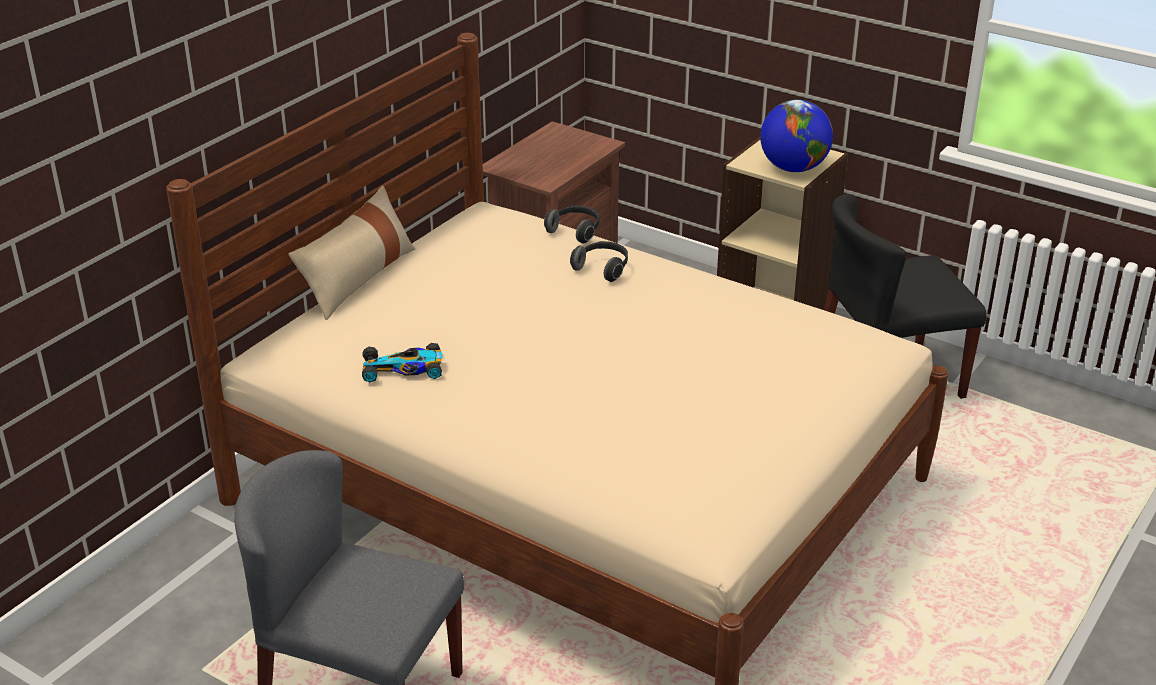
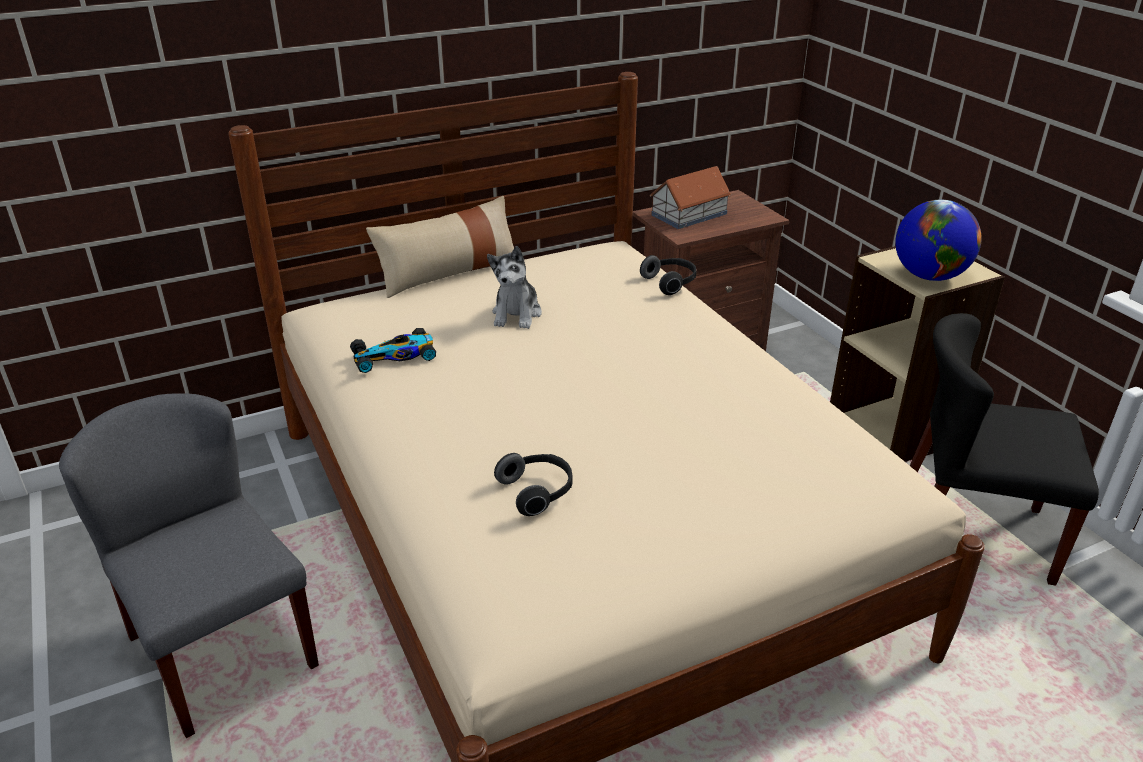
camera: 30 degrees right, 0 degrees up
toy car [362,343,442,382] -> toy car turned 45 degrees counterclockwise [350,328,436,373]
headphones [570,241,628,282] -> headphones moved to [494,453,573,516]
none -> plush toy [487,246,542,329]
none -> toy house [650,166,731,229]

